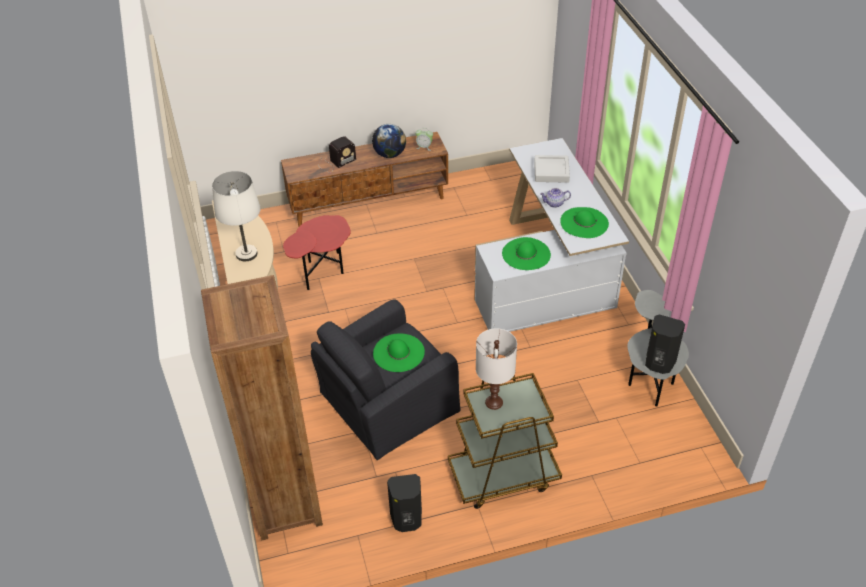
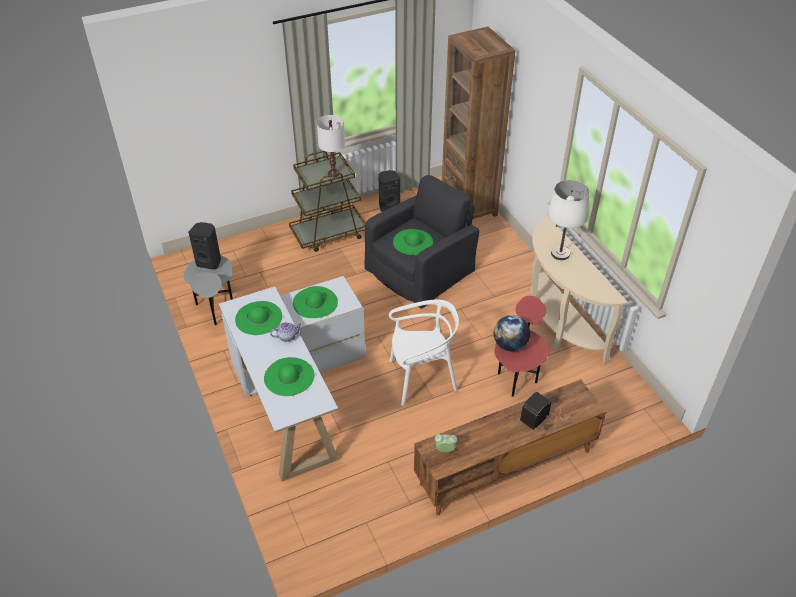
camera: 170 degrees right, 0 degrees up
globe [372,124,406,158] -> globe moved to [494,315,530,352]
grey tray [534,155,570,183] -> green hat [264,357,315,396]
none -> white chair [389,299,459,406]

